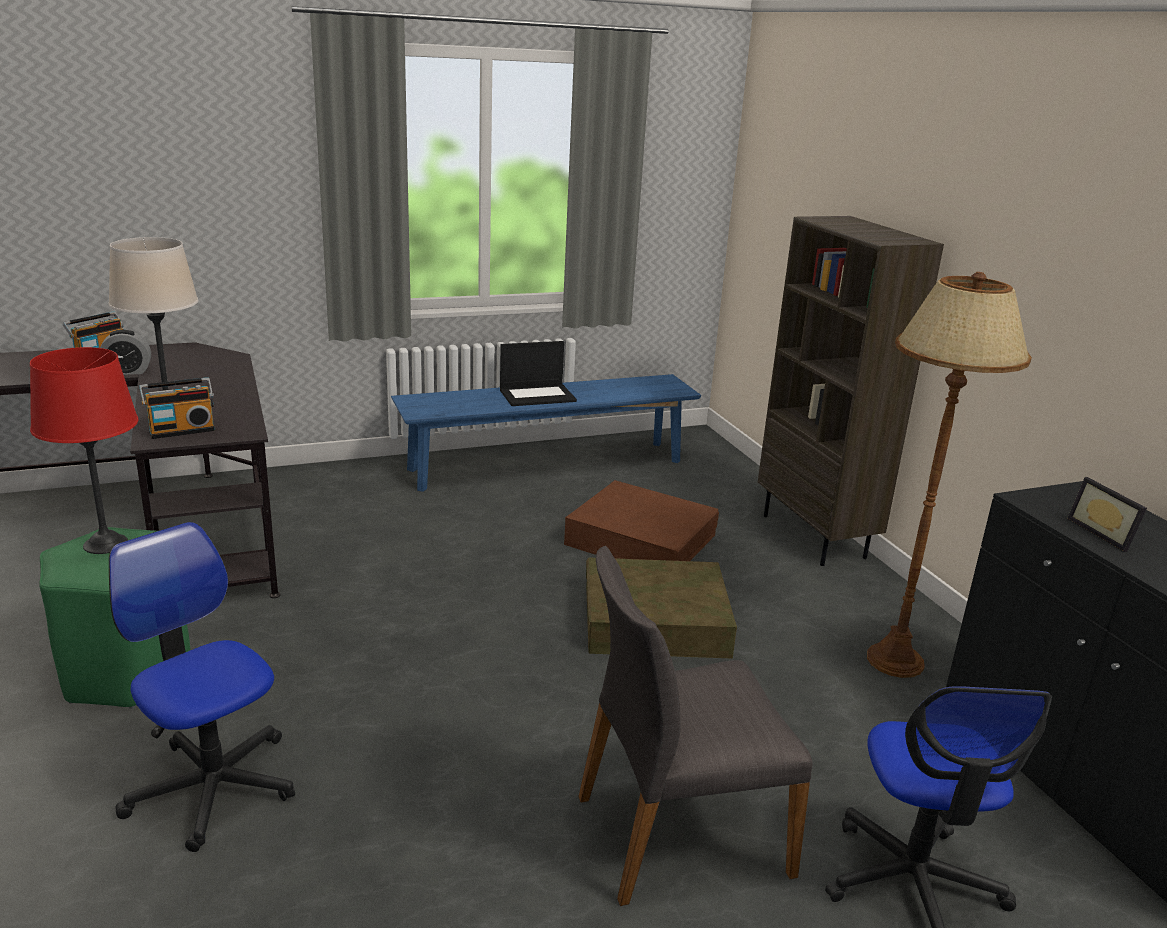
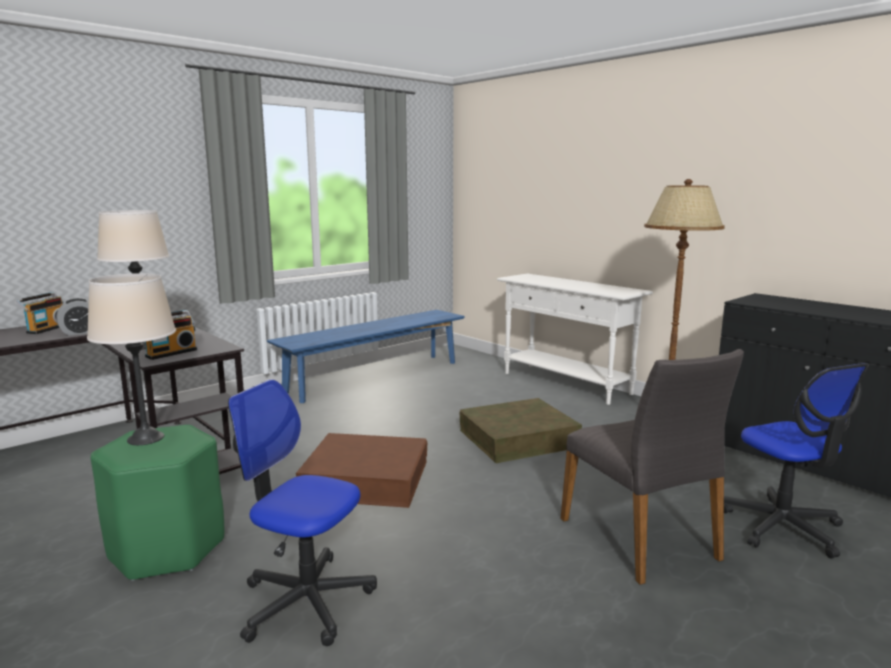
camera: 20 degrees left, 10 degrees down
red table lamp [30,347,138,554] -> beige table lamp [87,273,176,445]
laptop [500,341,577,406] -> none
brown storage box [564,480,719,561] -> brown storage box moved to [296,433,427,508]
grey chair [578,546,813,906] -> grey chair turned 75 degrees counterclockwise [560,349,744,585]
brown bookcase [758,216,944,566] -> white console table [497,273,653,405]
picture frame [1067,477,1147,552] -> none

